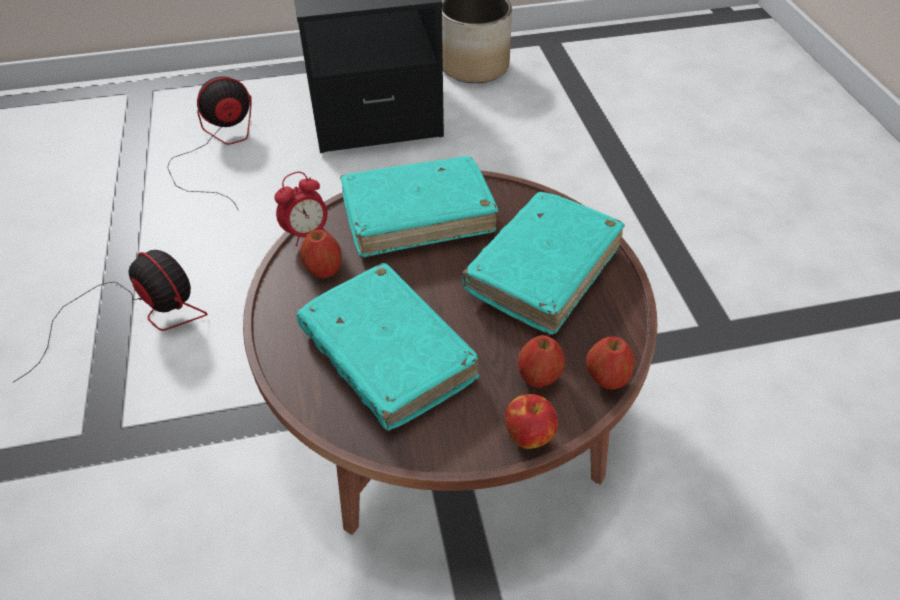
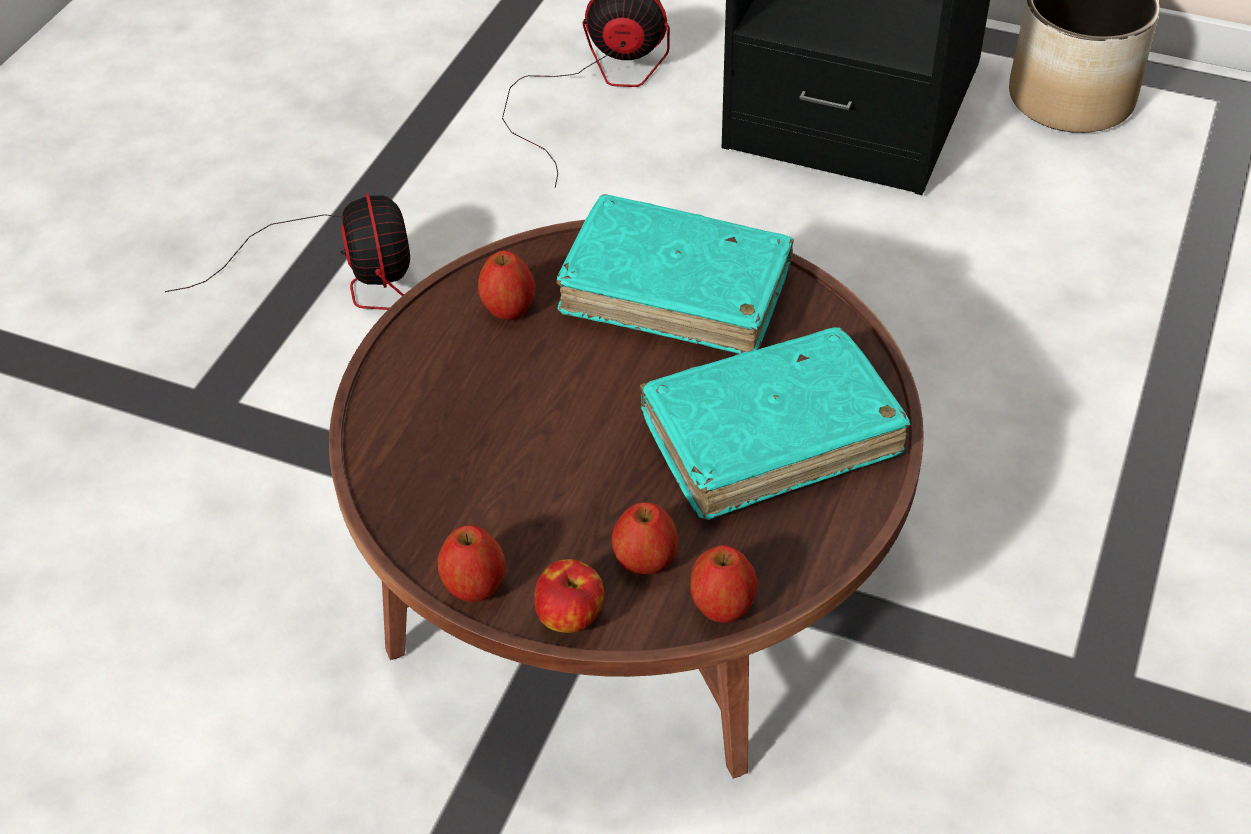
camera: 35 degrees right, 0 degrees up
alarm clock [274,172,328,246] -> none
turquoise book [296,263,479,431] -> none
none -> apple [438,525,506,602]

